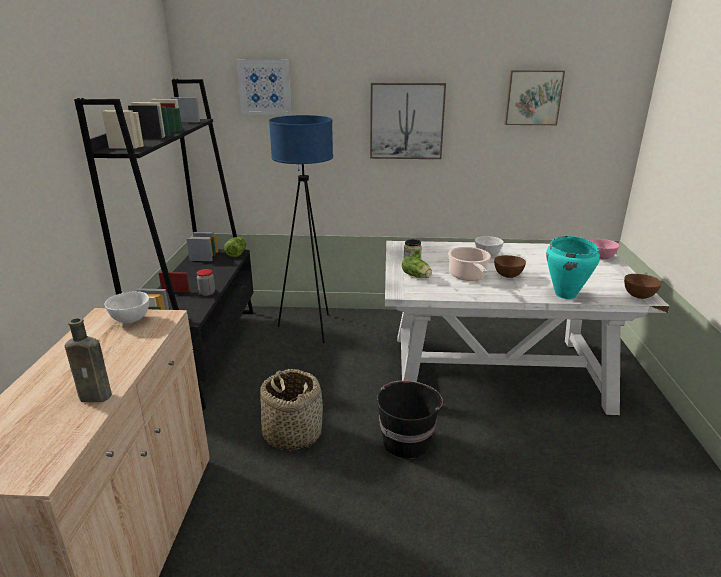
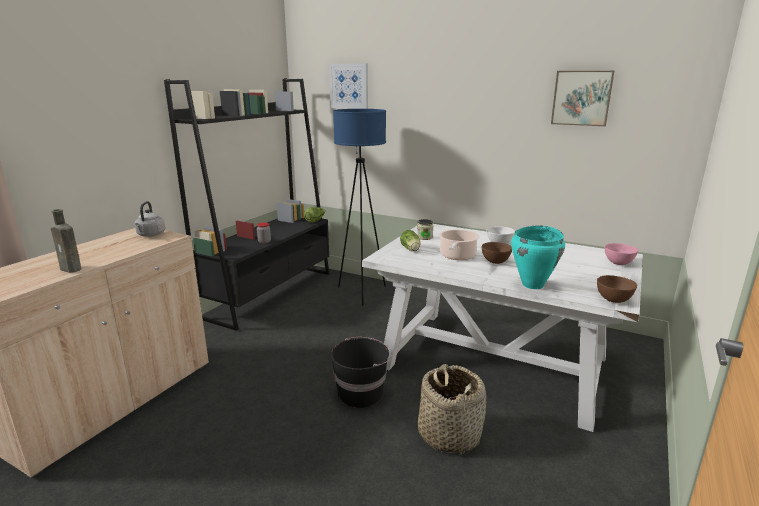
camera: 25 degrees right, 5 degrees down
white bowl [105,291,149,323] -> grey kettle [135,201,165,237]
basket [260,369,323,451] -> basket moved to [418,364,486,455]
picture [370,83,446,159] -> none

